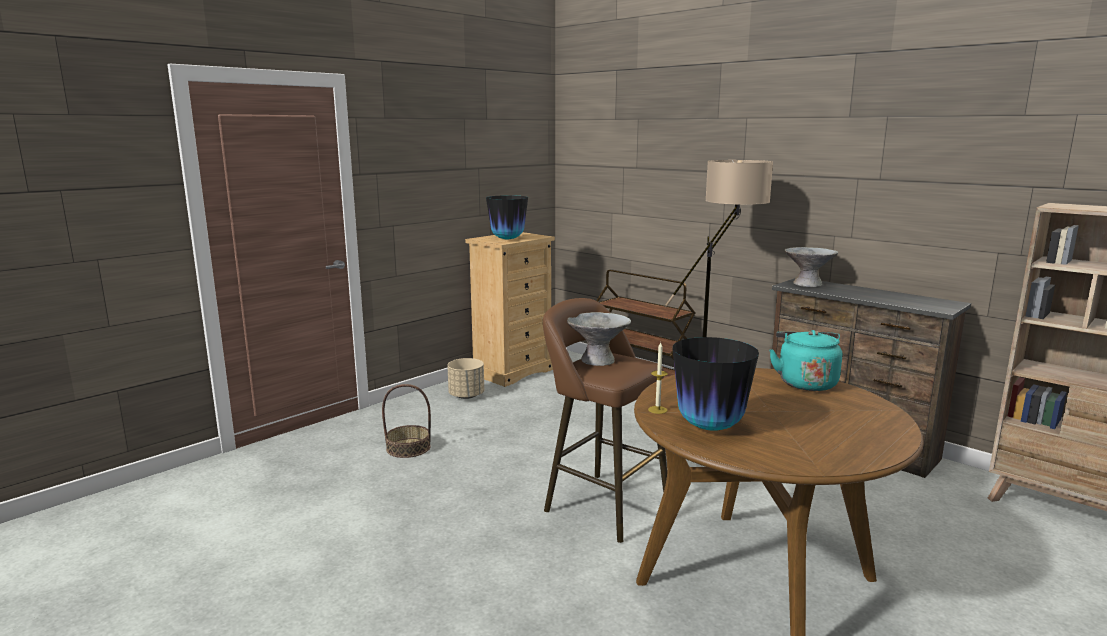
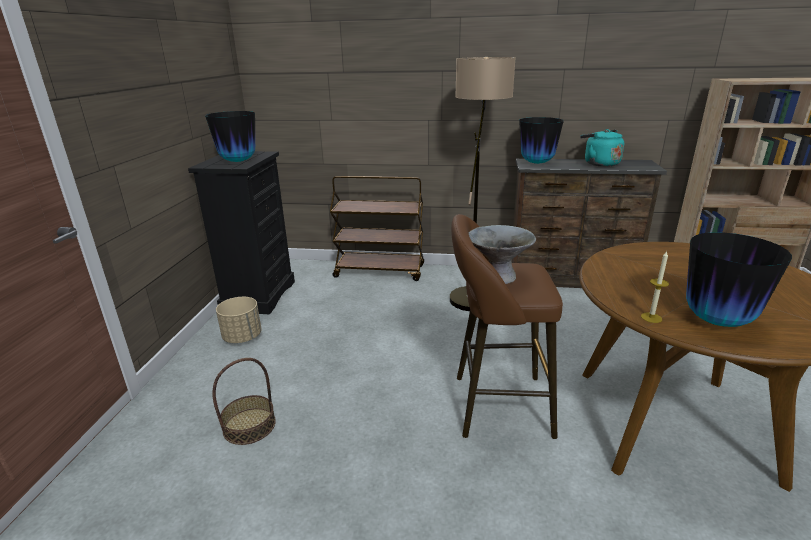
camera: 35 degrees left, 10 degrees up
beige dresser [465,232,555,387] -> black dresser [188,151,295,314]
turquoise kettle [769,330,842,391] -> turquoise kettle moved to [580,129,624,167]
grey bowl [784,247,838,287] -> vase [519,117,564,164]

